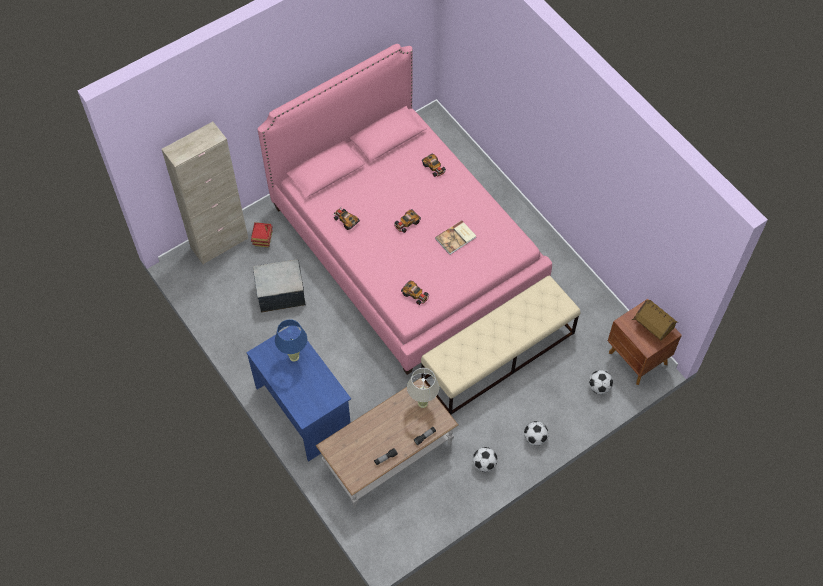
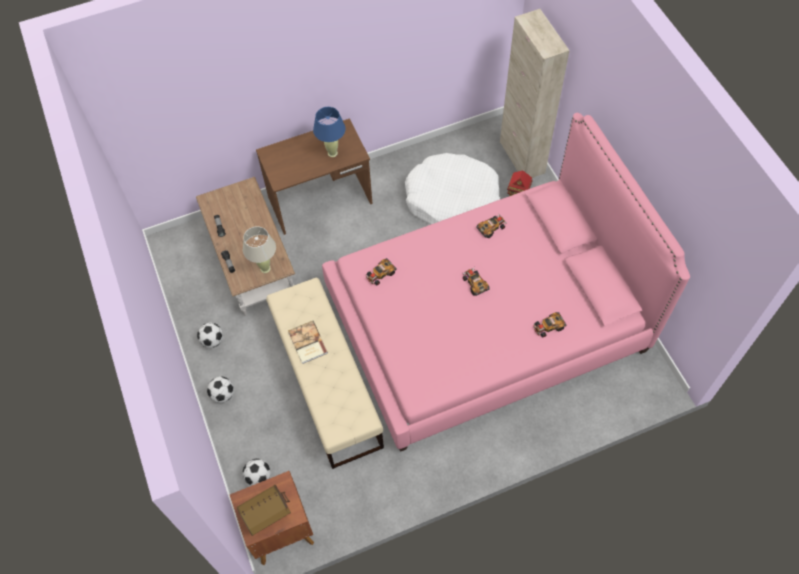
camera: 105 degrees right, 0 degrees up
blue desk [246,326,351,462] -> brown desk [256,118,373,235]
storage box [253,259,305,313] -> white dog bed [405,153,500,224]
book [435,220,476,255] -> book moved to [288,321,328,364]

